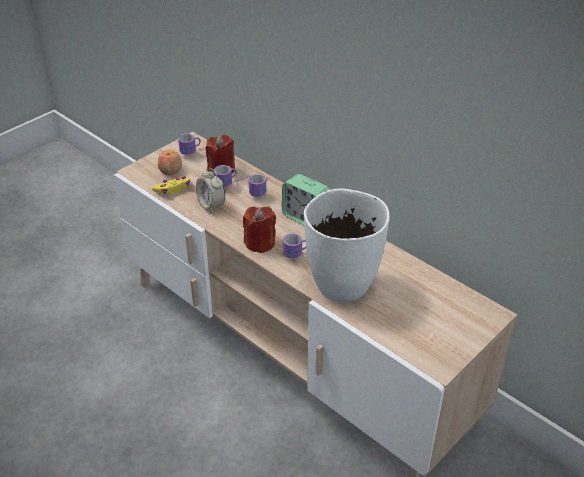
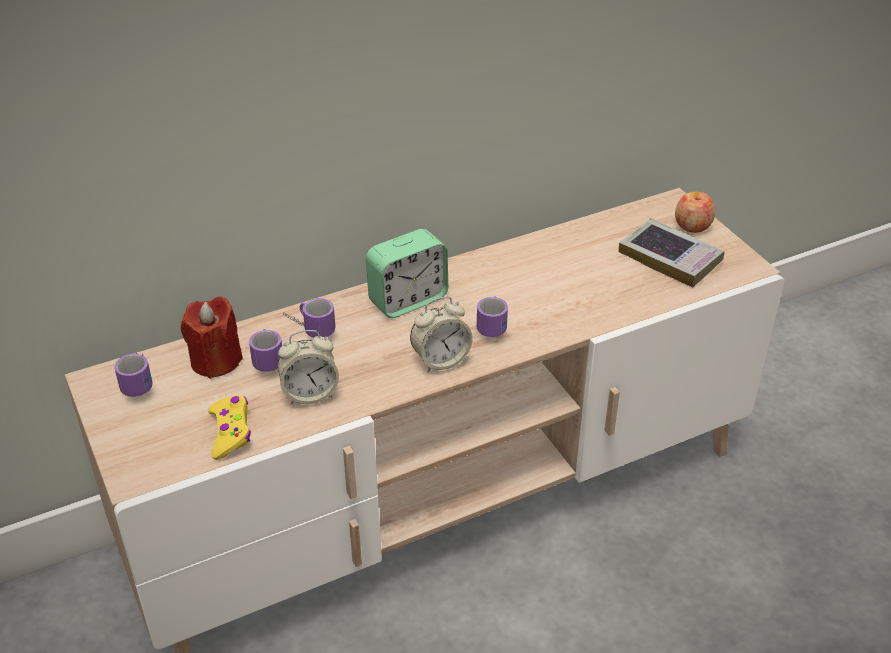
camera: 70 degrees left, 0 degrees up
apple [158,150,182,175] -> apple moved to [675,192,715,233]
red candle [243,206,276,253] -> alarm clock [410,297,473,372]
white vase [304,189,390,303] -> none
none -> book [619,218,725,287]

